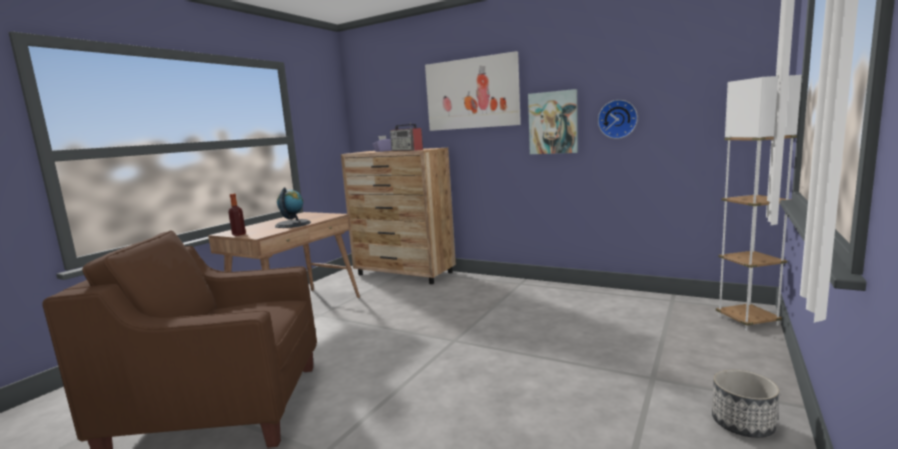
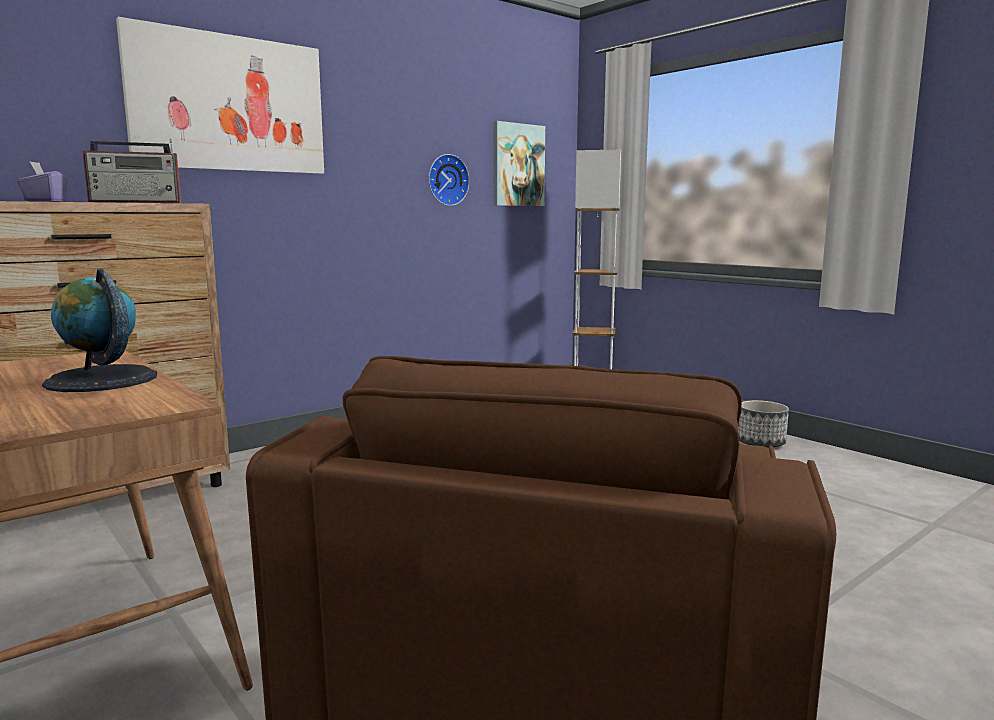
camera: 70 degrees left, 0 degrees up
bottle [228,194,246,236] -> none
picture [528,89,578,154] -> picture moved to [494,121,545,206]

